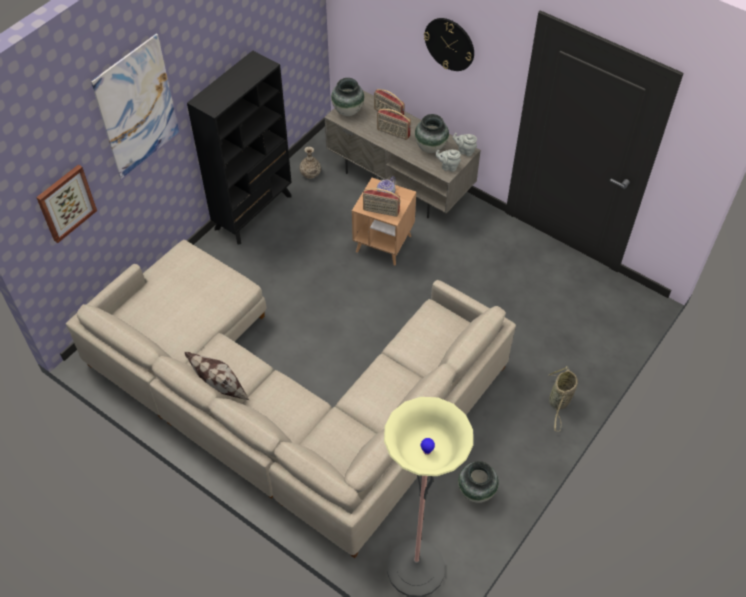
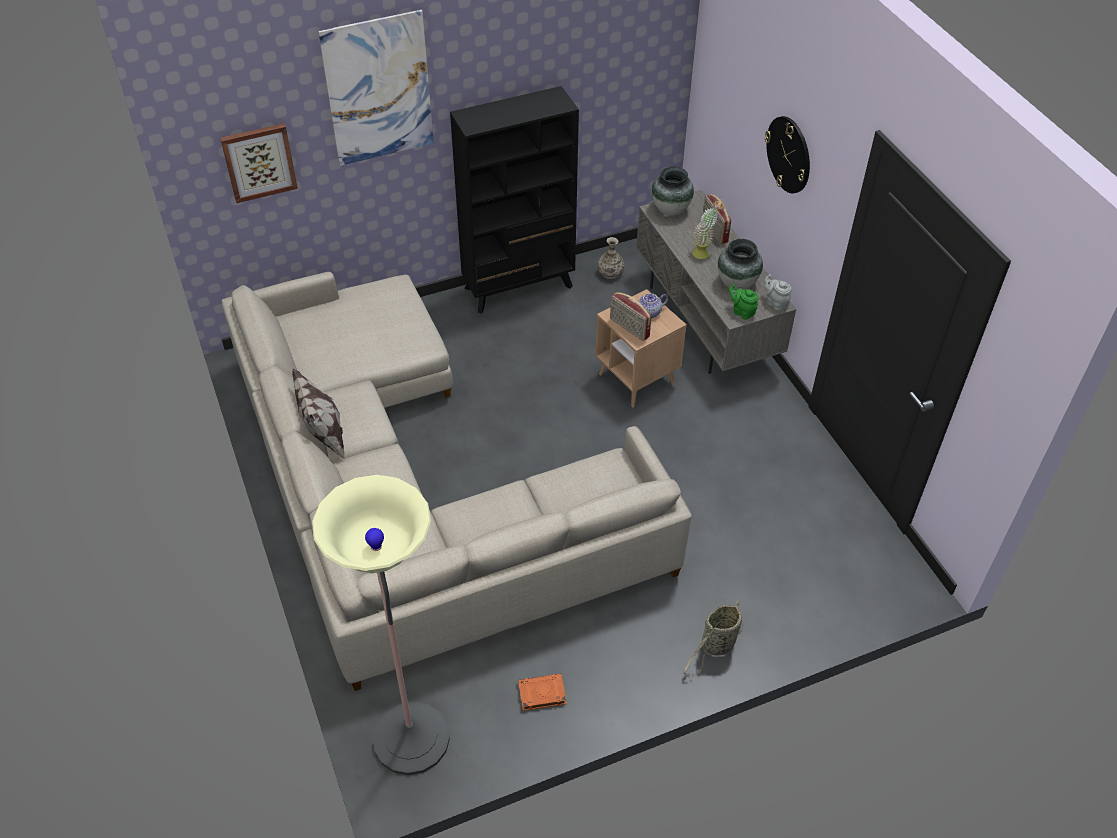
camera: 30 degrees right, 5 degrees down
radio [377,109,411,140] -> potted plant [692,199,725,259]
grey teapot [435,149,461,172] -> green teapot [729,284,759,320]
vase [458,461,499,503] -> orange book [518,674,567,711]

